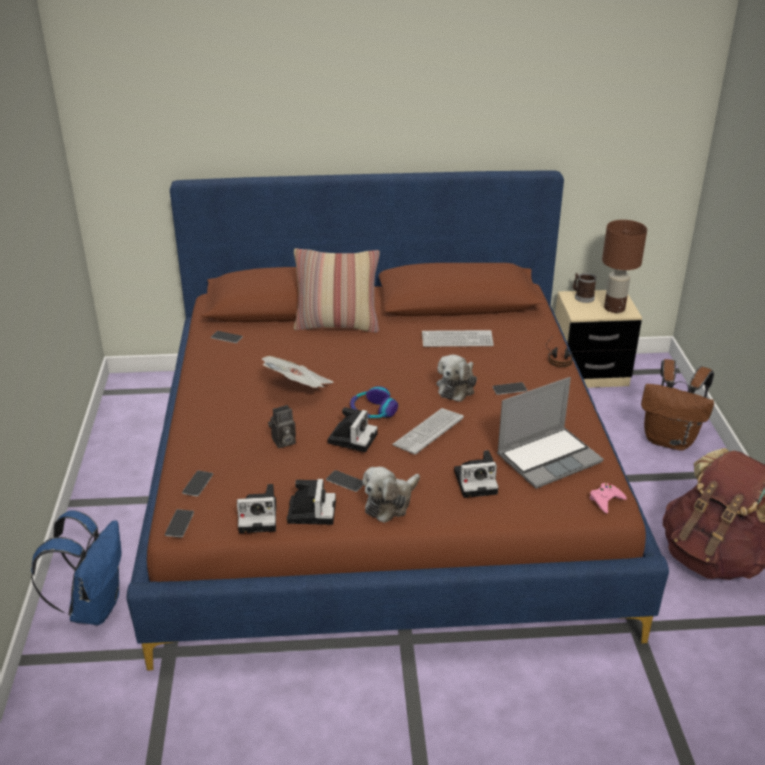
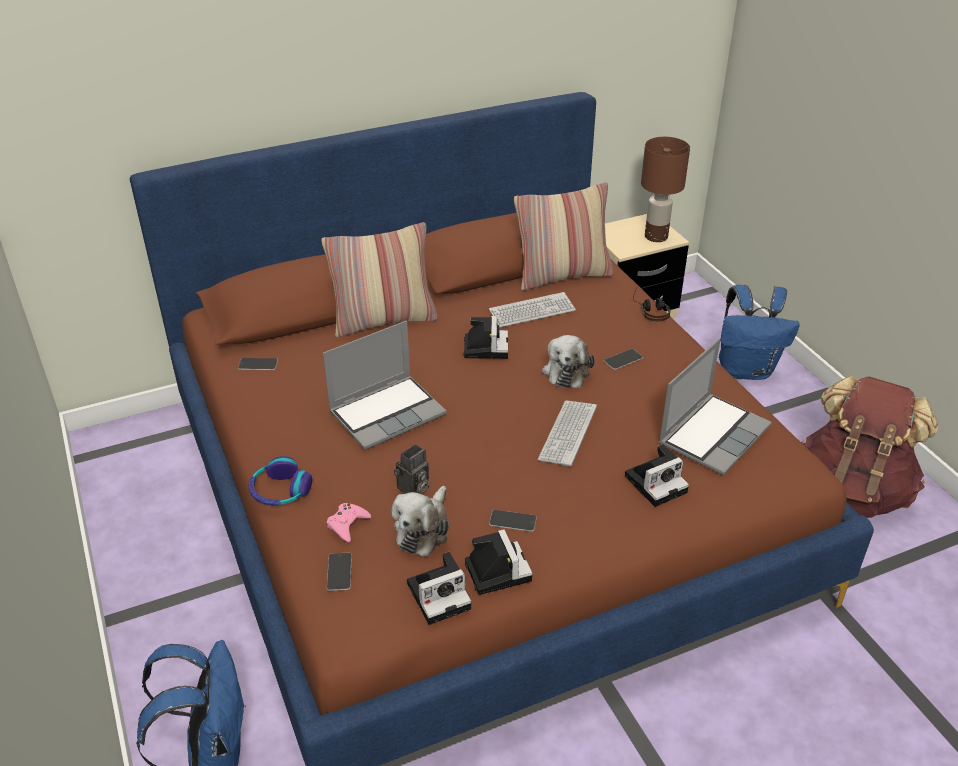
camera: 20 degrees left, 5 degrees up
phone [165,509,194,537] -> none
newspaper [262,356,334,388] -> laptop [323,321,446,450]
camera [328,407,378,452] -> camera moved to [463,316,508,359]
headphones [350,386,398,418] -> headphones moved to [248,456,312,506]
plush toy [362,467,420,523] -> plush toy moved to [392,486,449,557]
mug [573,273,596,303] -> none
pink game controller [589,483,627,514] -> pink game controller moved to [327,503,371,542]
brown backpack [641,359,714,450] -> blue backpack [719,285,800,380]
none -> pillow [514,182,614,291]

